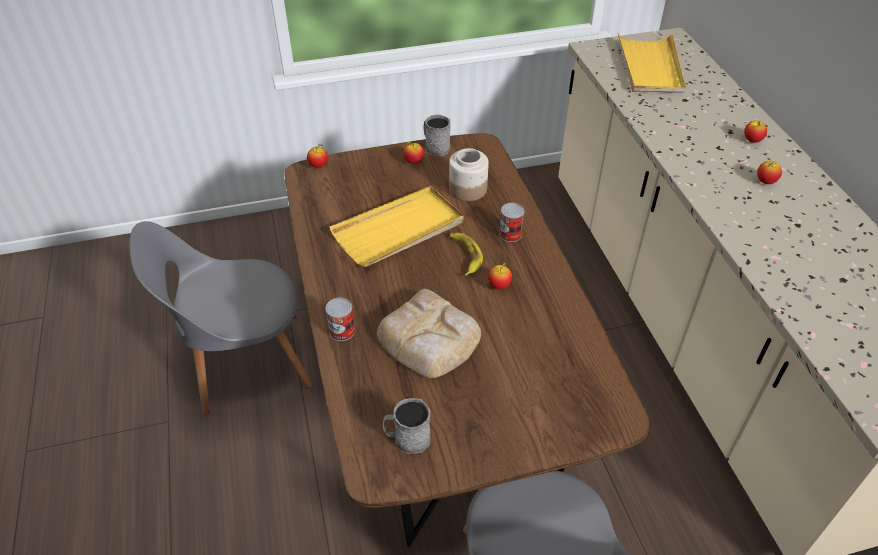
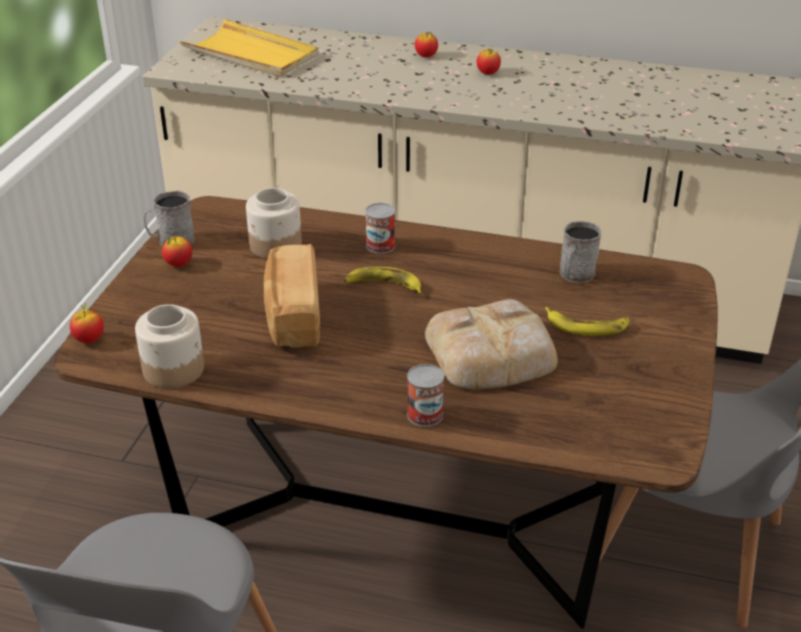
camera: 60 degrees left, 10 degrees down
yellow tray [329,186,463,268] -> bread [264,244,320,348]
grey mug [383,398,430,454] -> grey mug moved to [560,221,601,283]
apple [488,262,512,289] -> none
none -> jar [135,304,204,388]
none -> banana [545,307,630,336]

